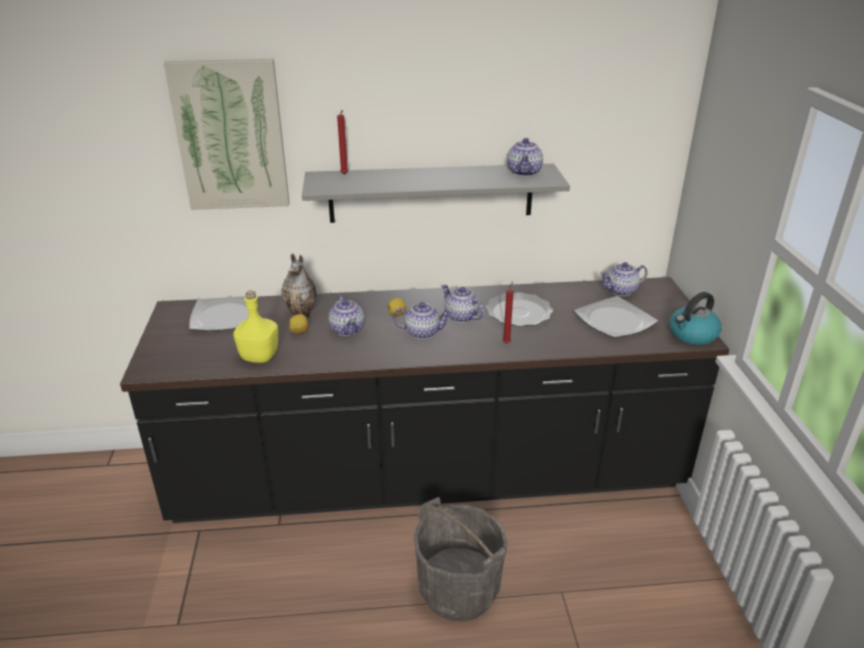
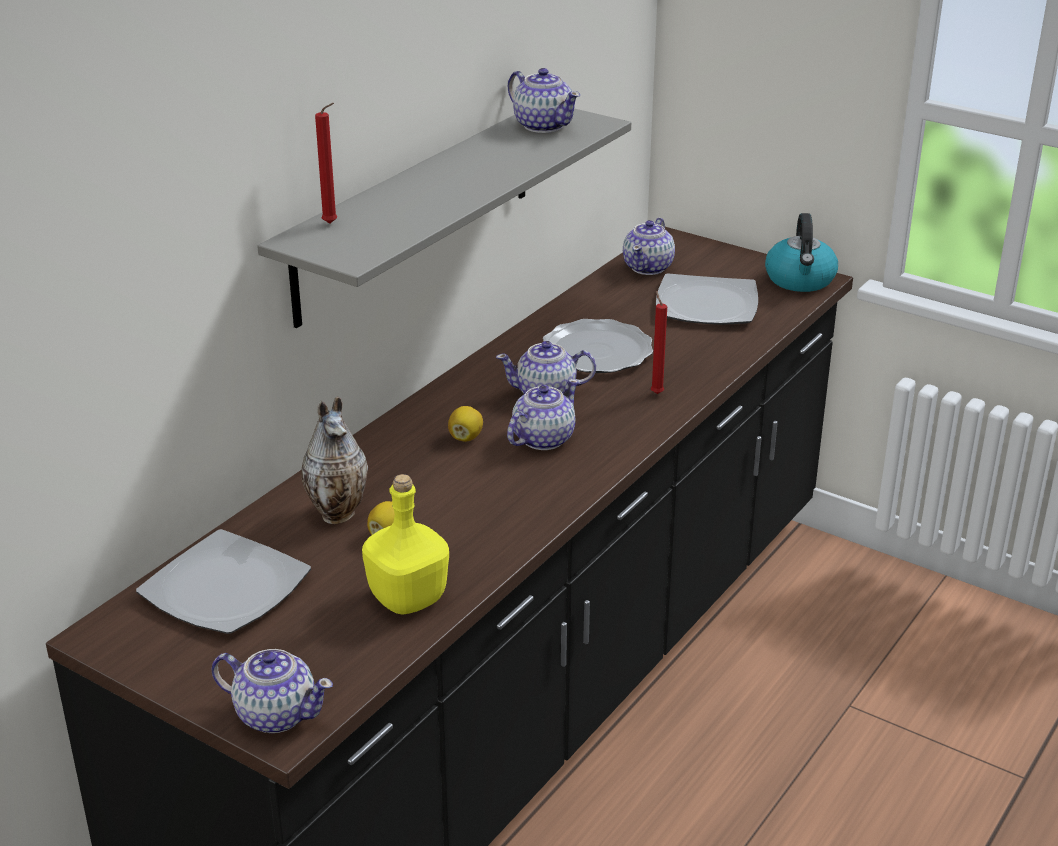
camera: 50 degrees left, 0 degrees up
picture [164,59,290,210] -> none
teapot [329,295,365,336] -> teapot moved to [212,649,333,733]
grey bucket [414,497,508,621] -> none

